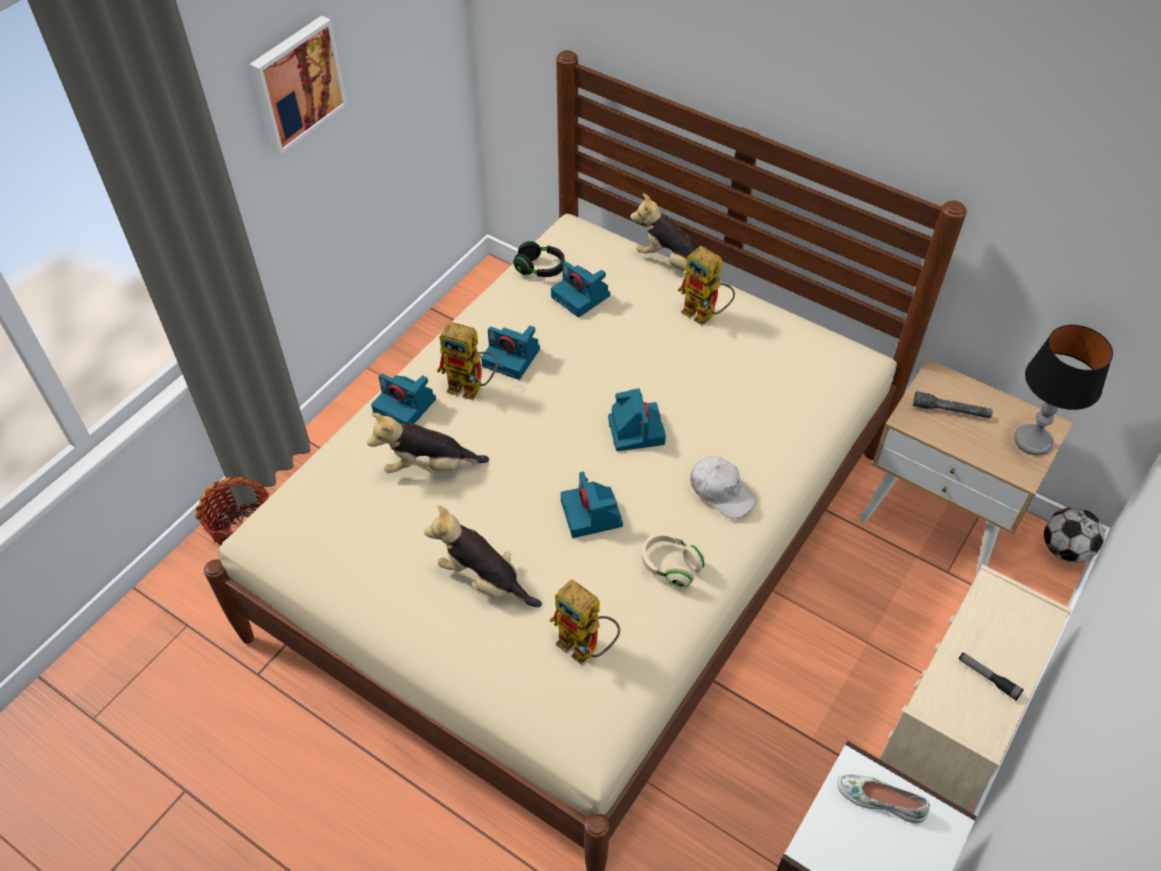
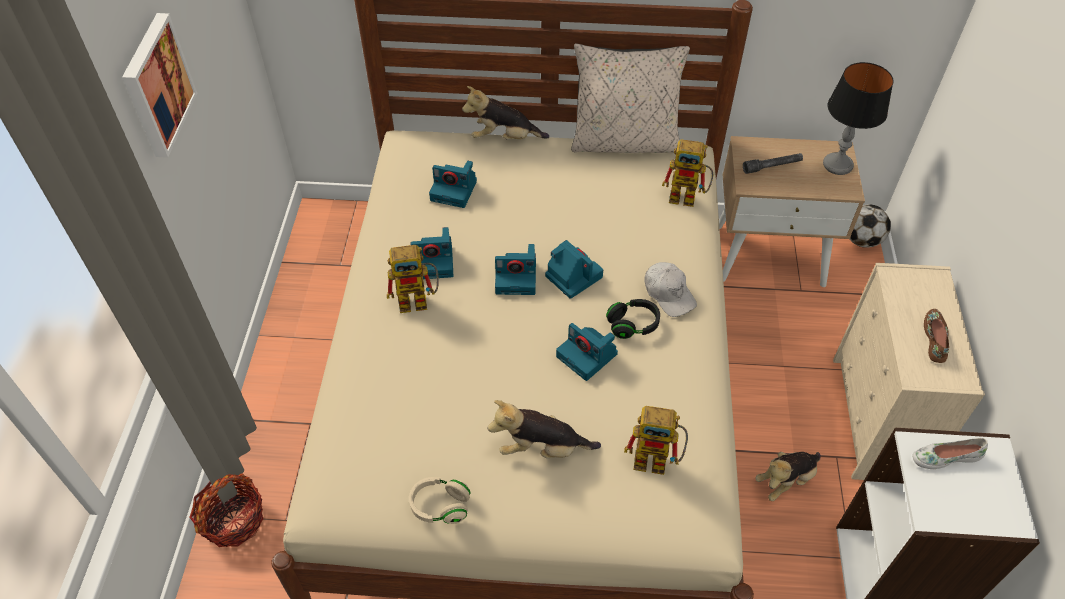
camera: 30 degrees left, 0 degrees up
plush toy [367,413,489,473] -> plush toy moved to [755,452,821,501]
camera [371,374,436,424] -> camera moved to [495,244,536,295]
black headphones [513,241,565,277] -> black headphones moved to [606,299,660,339]
beige headphones [642,532,704,587] -> beige headphones moved to [409,477,471,524]
toy robot [677,246,735,326] -> toy robot moved to [662,139,713,207]
white cap [690,457,757,519] -> white cap turned 45 degrees clockwise [645,262,697,317]
flashlight [958,652,1024,701] -> brown shoe [924,309,949,363]
none -> beige pillow [571,44,690,153]

